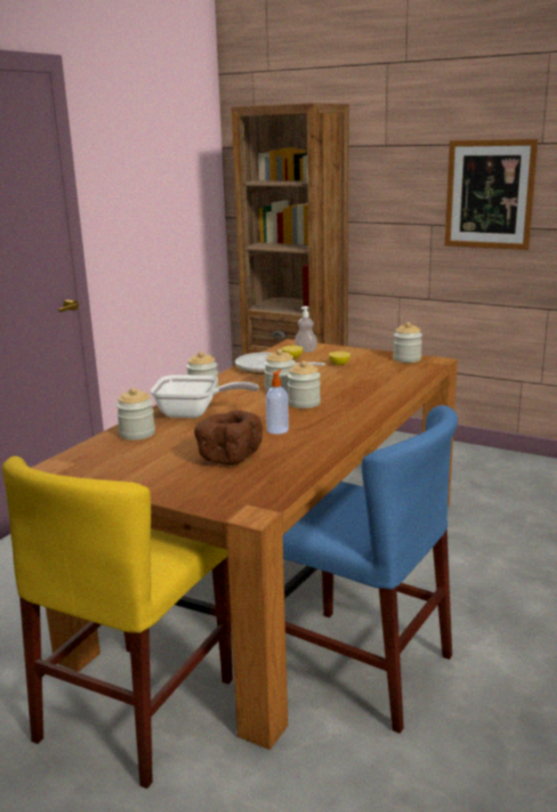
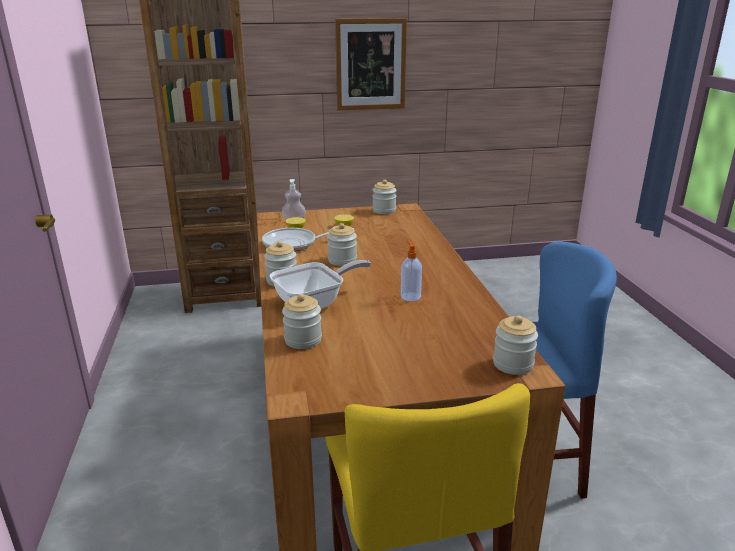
camera: 40 degrees left, 5 degrees up
brown bowl [194,410,263,465] -> none
jar [287,361,321,409] -> jar moved to [493,316,538,375]

